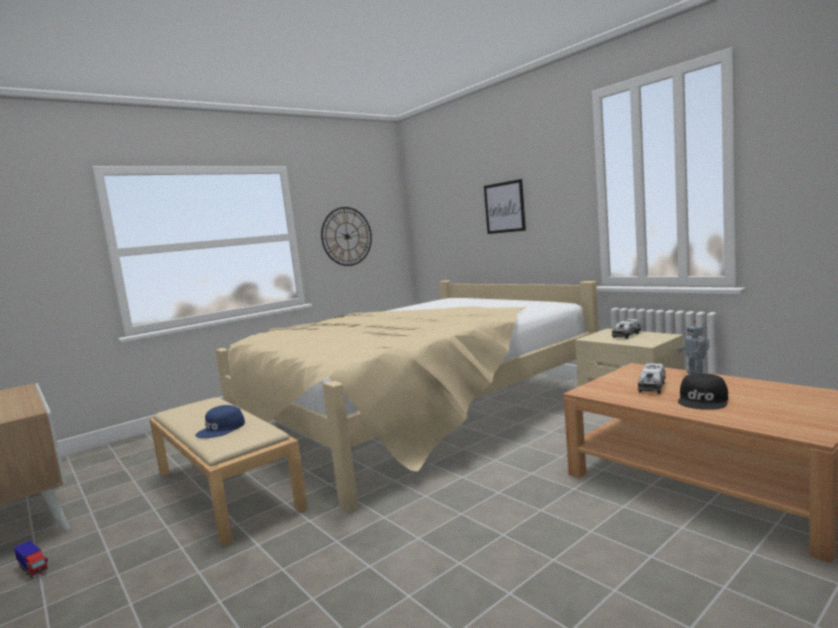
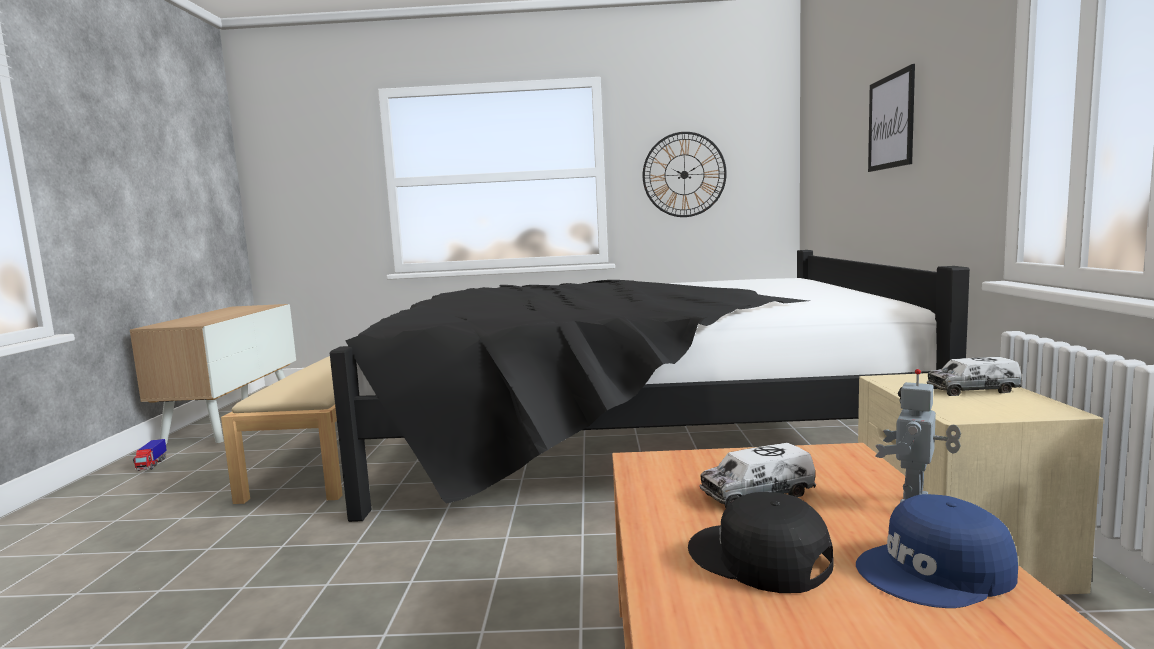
camera: 40 degrees right, 0 degrees up
blue cap [195,405,245,438] -> blue cap moved to [856,494,1018,608]
beige bed [215,281,599,512] -> black bed [330,250,970,522]
black cap [678,373,728,410] -> black cap turned 60 degrees clockwise [688,492,834,593]

